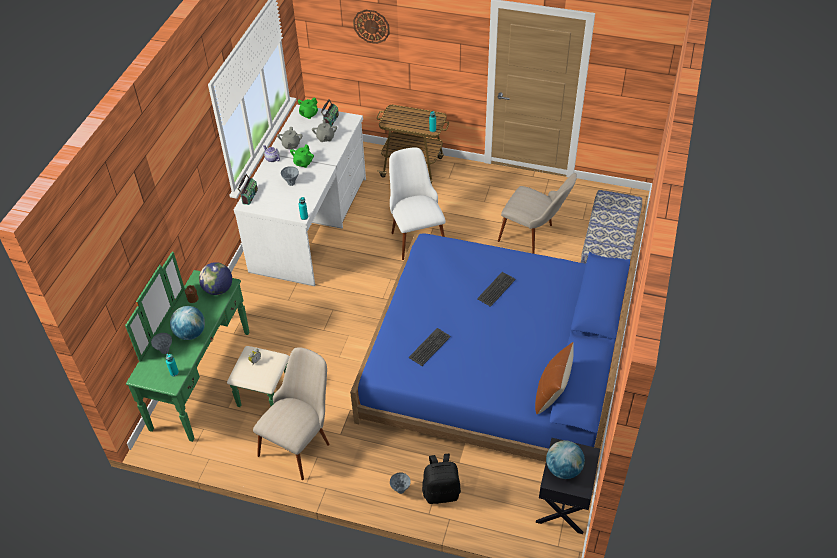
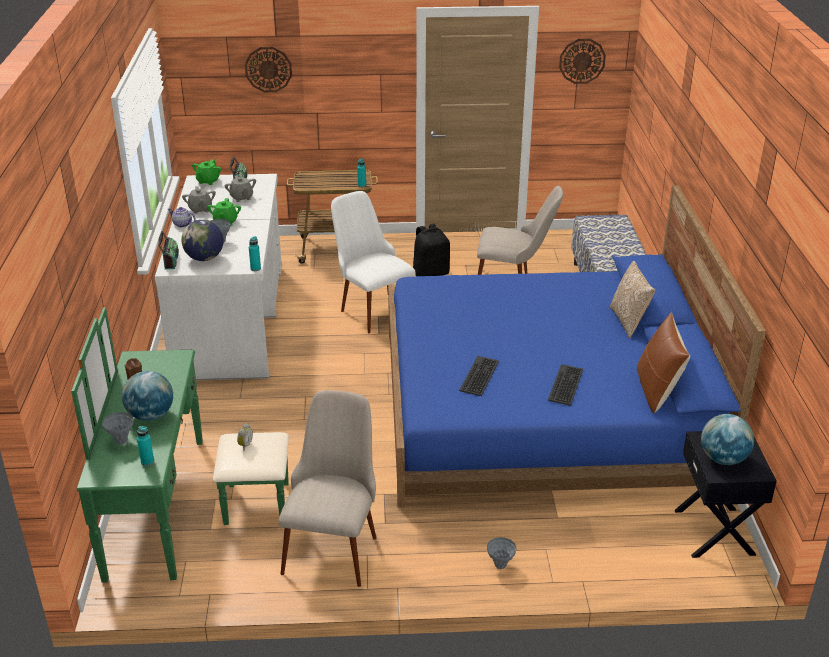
camera: 20 degrees left, 15 degrees down
globe [199,262,232,295] -> globe moved to [181,220,223,261]
black backpack [422,454,461,504] -> black backpack moved to [413,224,450,276]
keyboard [477,272,516,307] -> keyboard moved to [548,364,583,406]
none -> wall clock [559,39,606,84]
none -> pillow [610,261,655,338]

